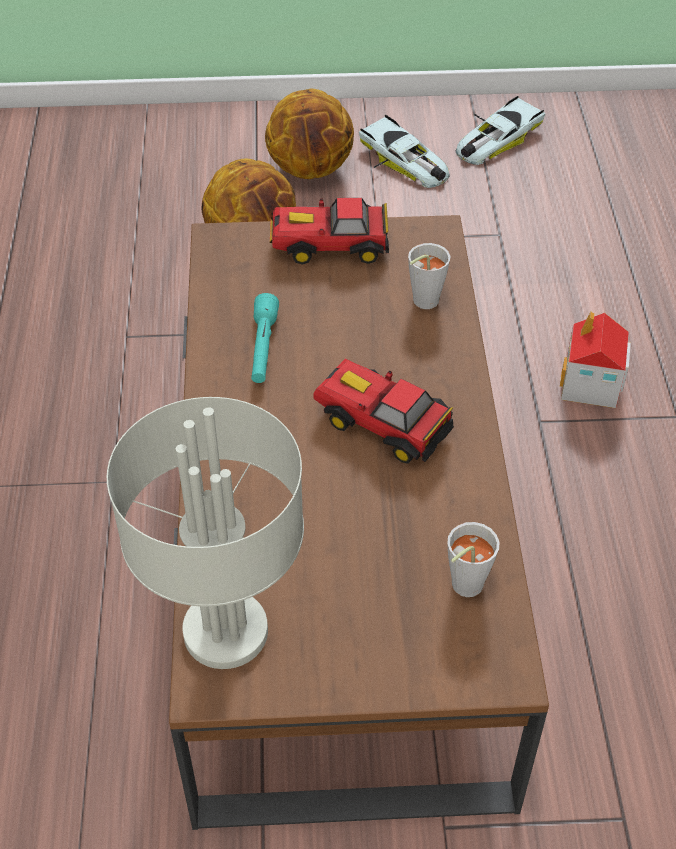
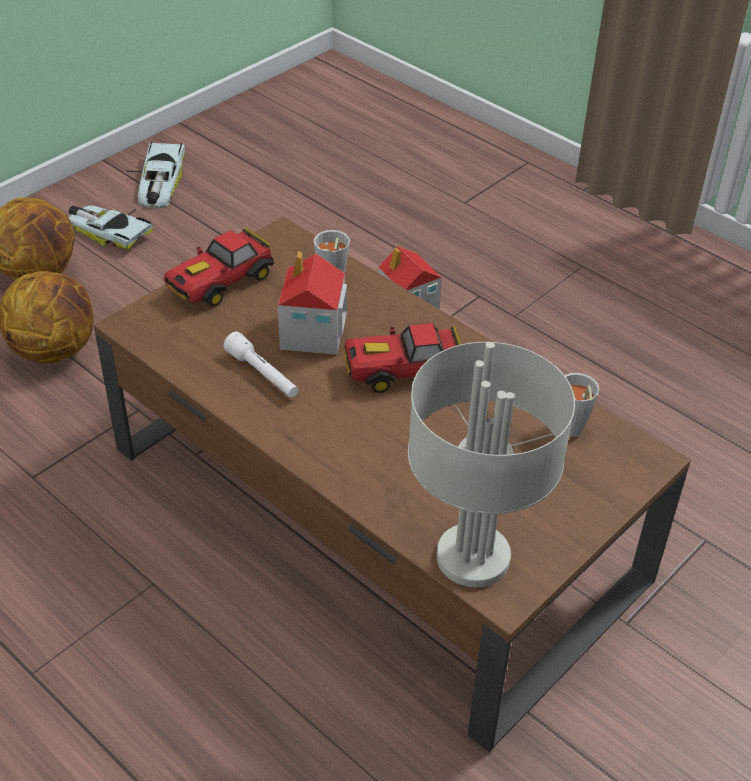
camera: 45 degrees left, 5 degrees down
turquoise flashlight [251,293,279,383] -> white flashlight [223,331,299,398]
toy car [359,115,450,188] -> toy car turned 150 degrees counterclockwise [68,206,153,250]
none -> toy house [278,251,347,355]

